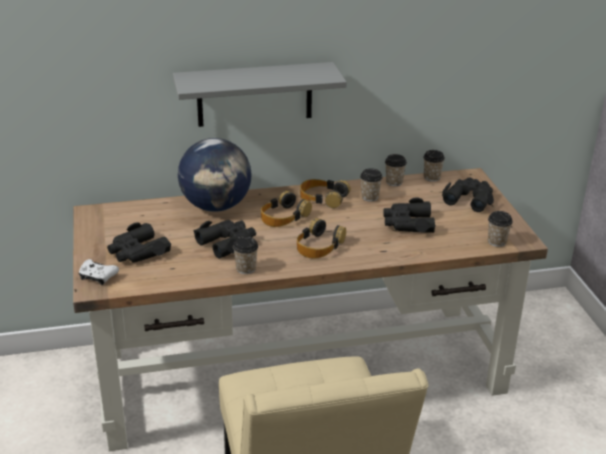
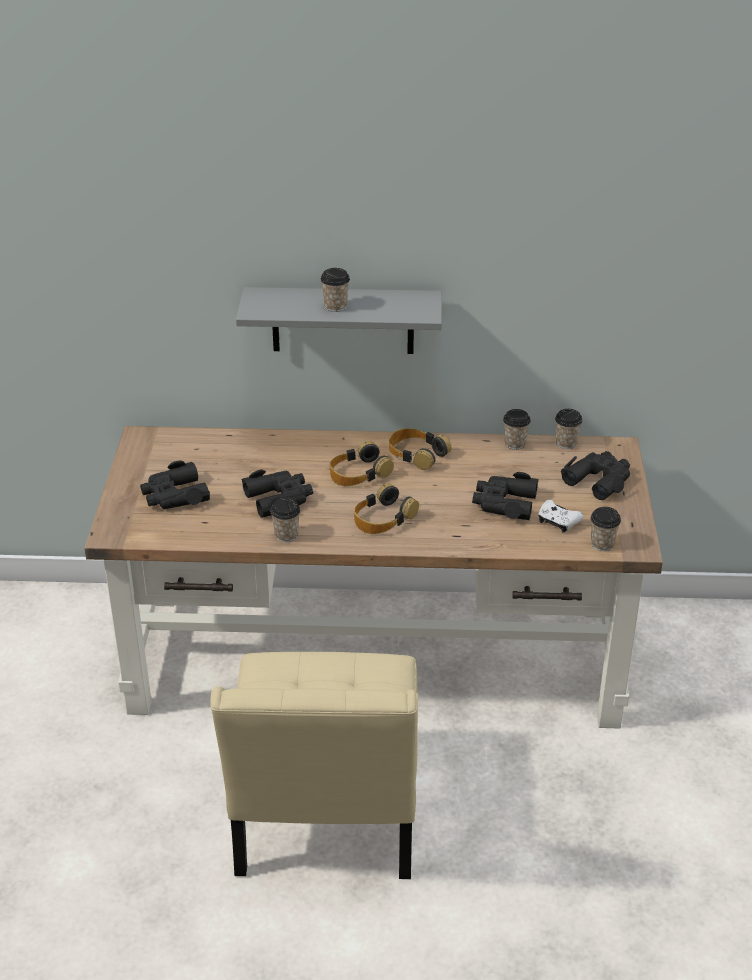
camera: 15 degrees right, 5 degrees up
white game controller [79,259,119,285] -> white game controller moved to [538,500,584,533]
globe [178,138,251,212] -> none
cup [360,168,383,202] -> cup moved to [320,268,350,312]

